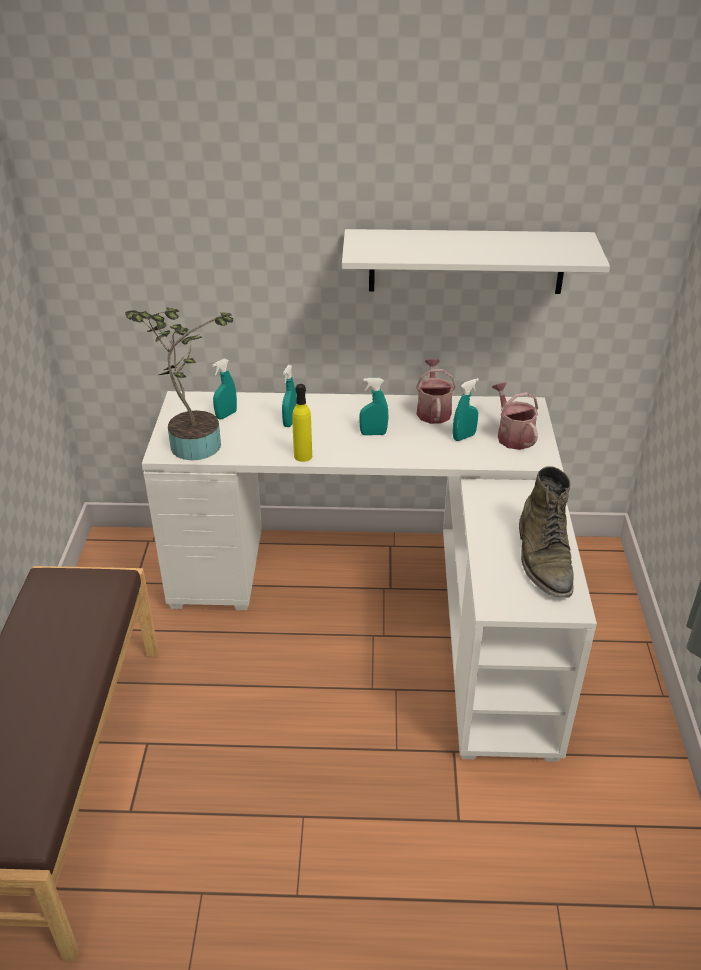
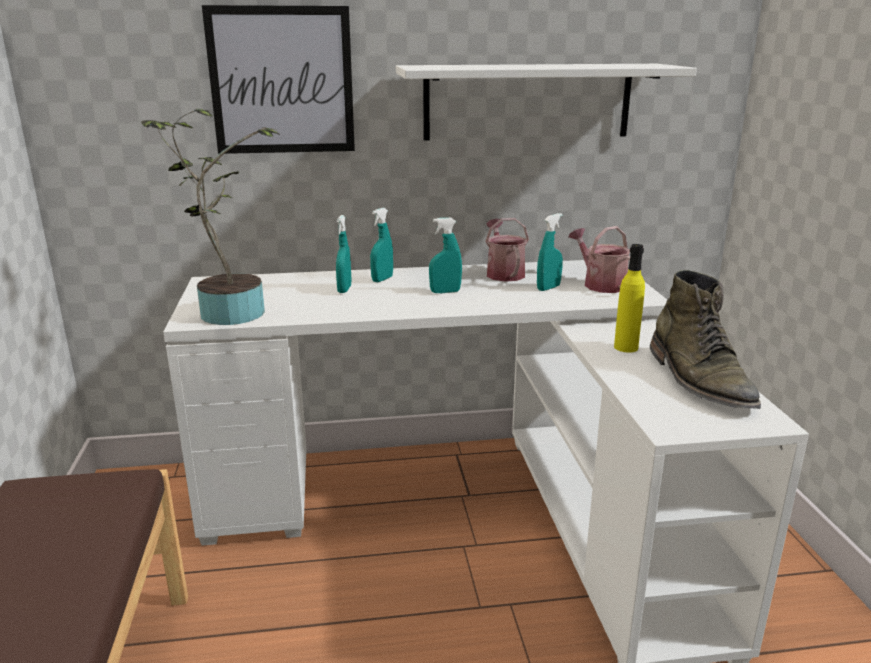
camera: 10 degrees left, 15 degrees down
turquoise spray bottle [212,359,237,419] -> turquoise spray bottle moved to [370,208,393,282]
yellow bottle [292,384,312,462] -> yellow bottle moved to [614,244,645,353]
none -> picture [202,5,355,154]

